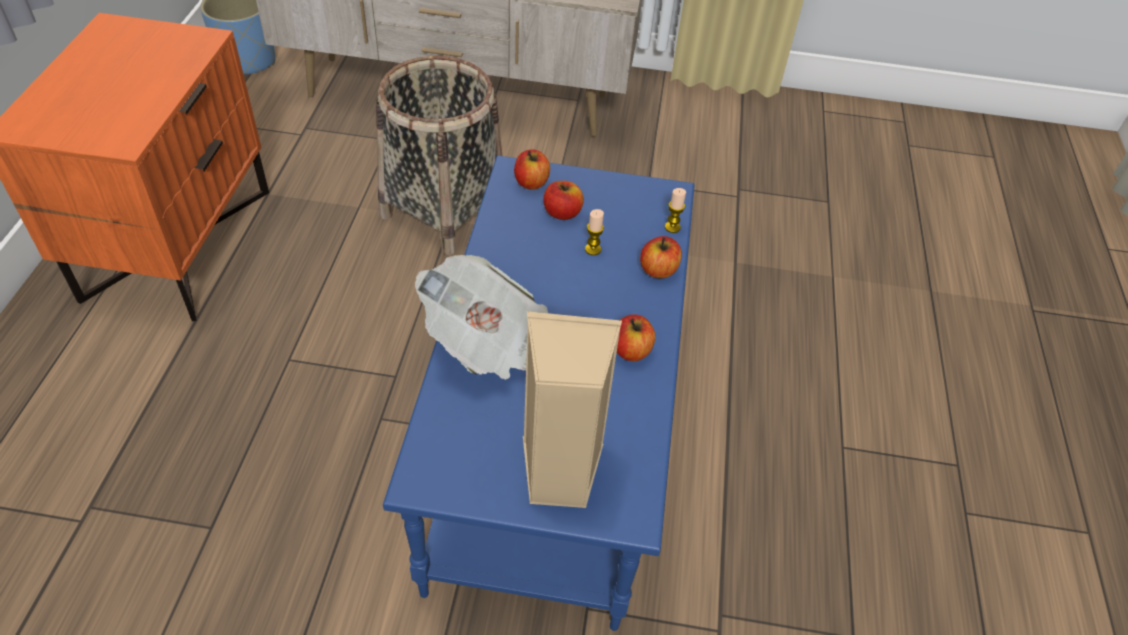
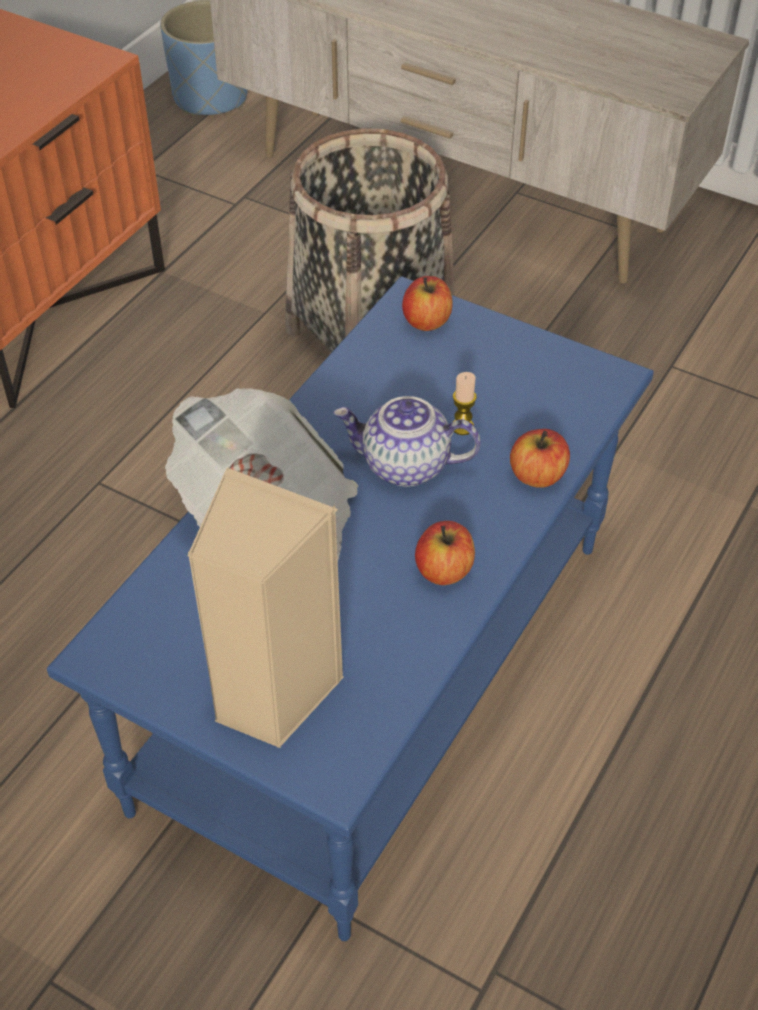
camera: 25 degrees right, 0 degrees up
apple [543,181,584,220] -> none
candle [665,188,686,233] -> none
none -> teapot [333,396,481,487]

